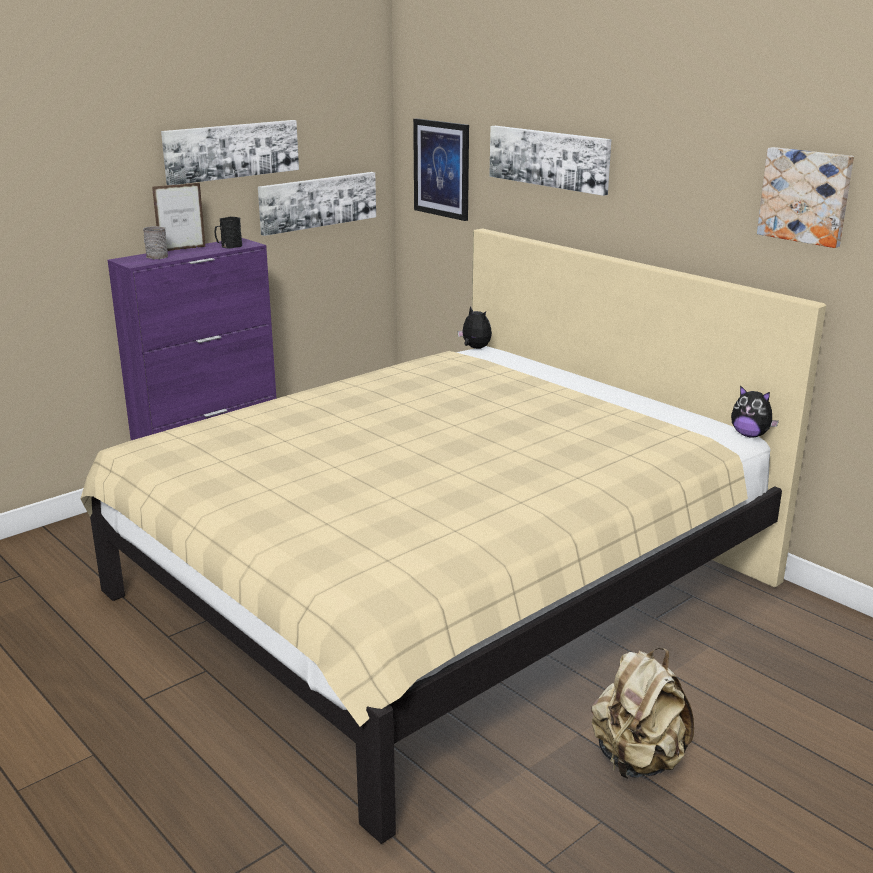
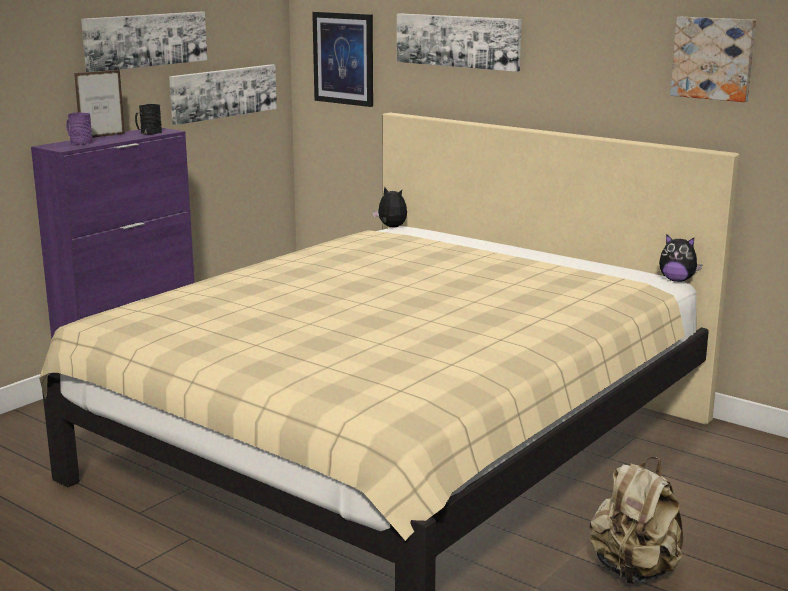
camera: 10 degrees left, 5 degrees down
grey mug [143,226,168,259] -> purple mug [66,112,93,145]

